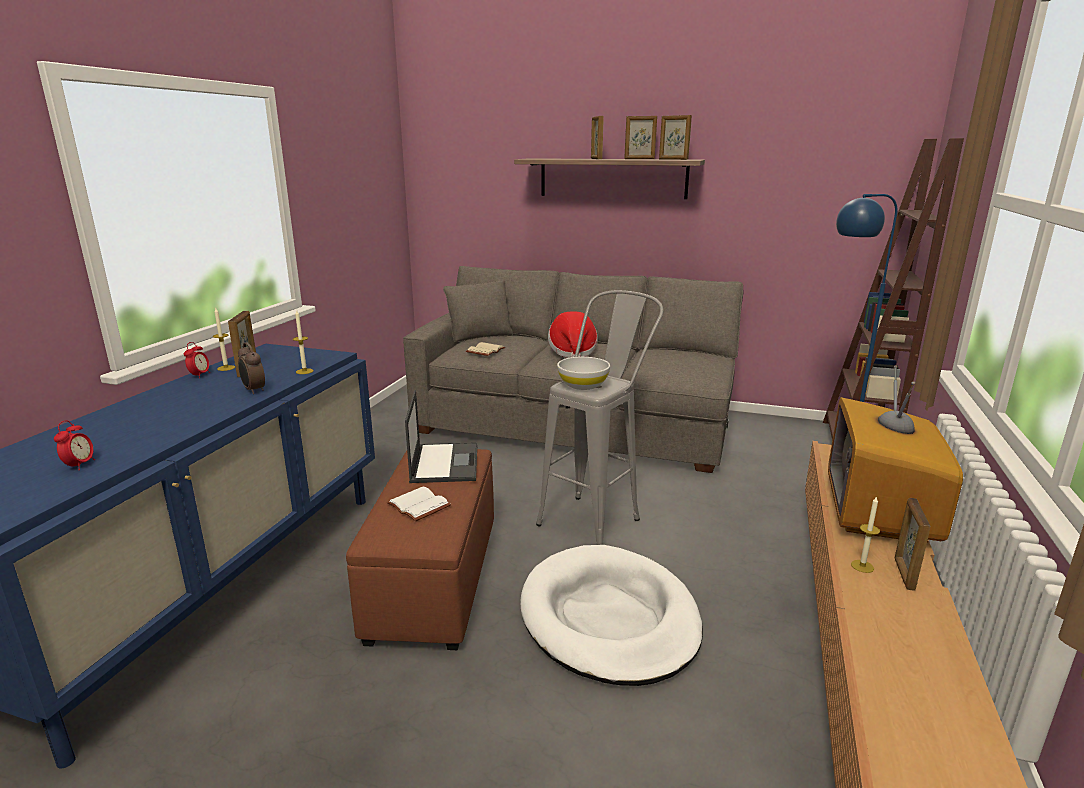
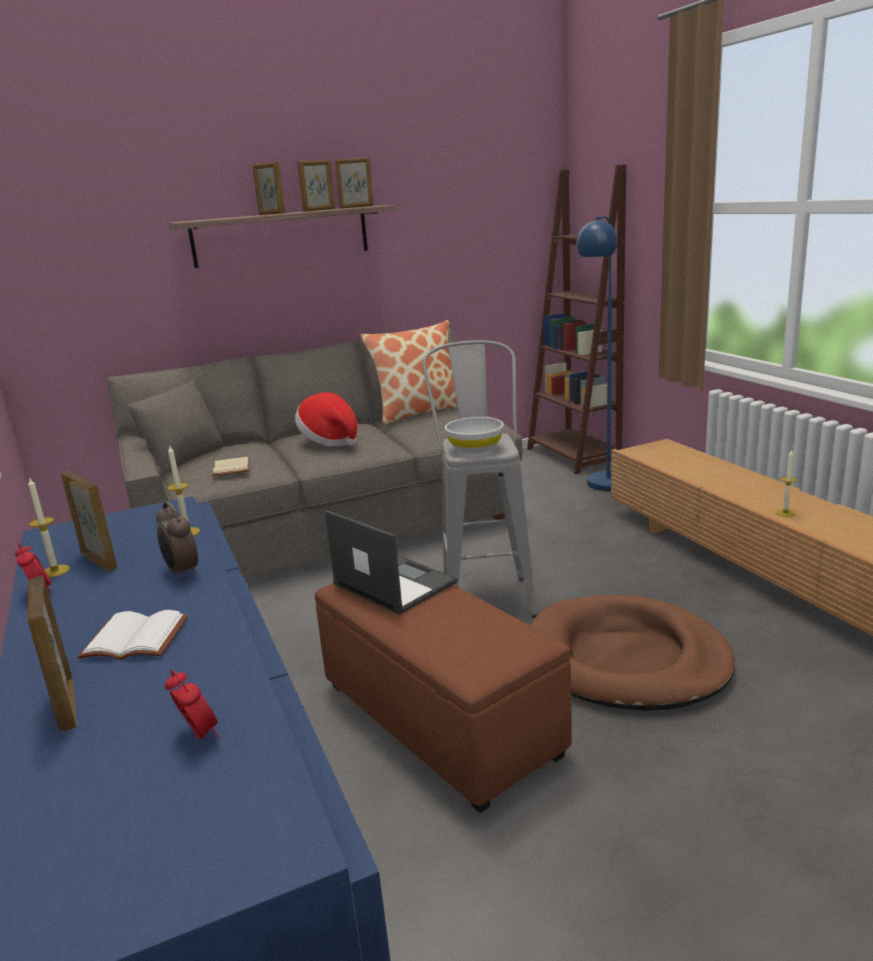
camera: 40 degrees left, 0 degrees up
alarm clock [238,342,265,394] -> alarm clock turned 45 degrees clockwise [156,502,198,580]
white book [387,486,451,522] -> white book moved to [77,610,188,660]
white dog bed [520,545,703,686] -> brown dog bed [530,595,735,711]
television [828,365,963,542] -> none
picture frame [895,498,931,591] -> picture frame moved to [28,576,77,732]
none -> pillow [361,320,458,425]

